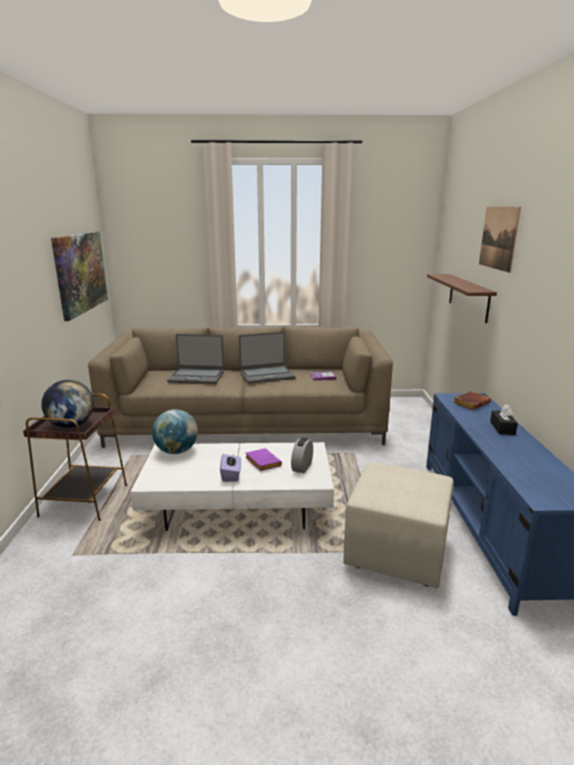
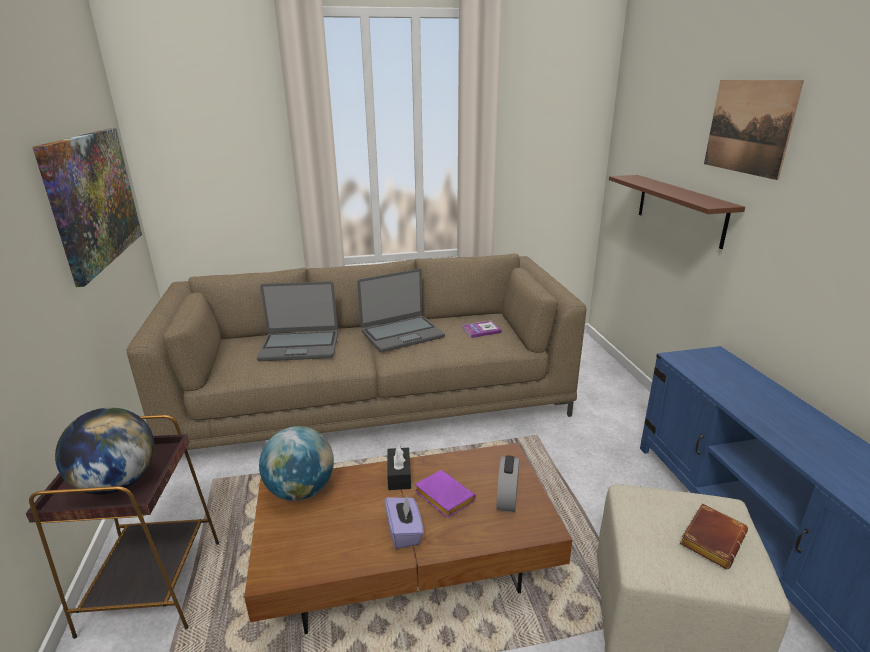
camera: 10 degrees left, 5 degrees up
white coffee table [130,442,334,531] -> brown coffee table [244,443,572,634]
brown book [454,391,491,410] -> brown book moved to [680,503,748,569]
black tissue box [490,405,518,435] -> black tissue box moved to [387,444,411,490]

